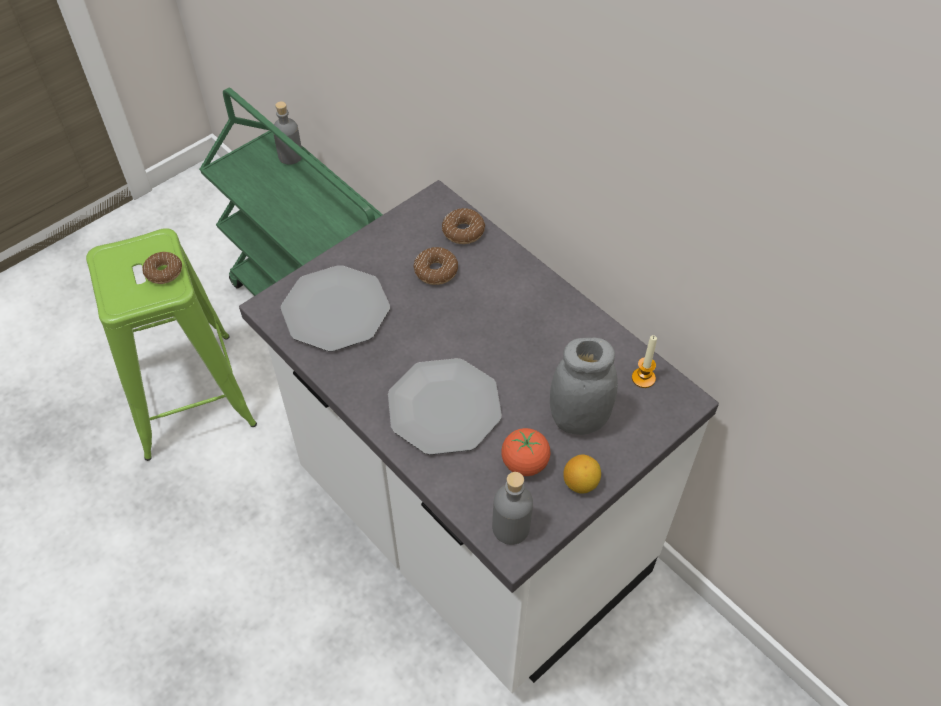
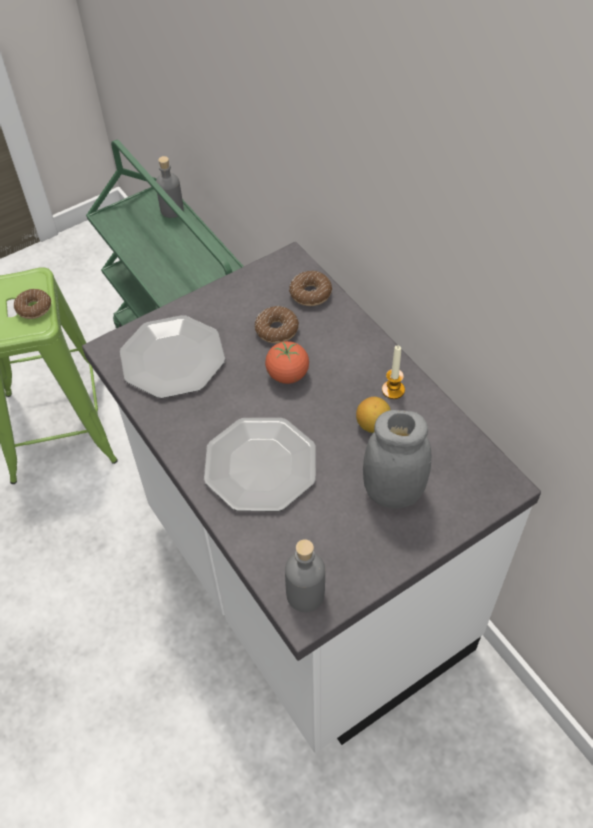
camera: 10 degrees right, 0 degrees up
tomato [501,428,550,476] -> tomato moved to [265,341,309,384]
lemon [563,455,601,494] -> lemon moved to [356,397,390,433]
candle [632,335,657,388] -> candle moved to [382,346,405,399]

